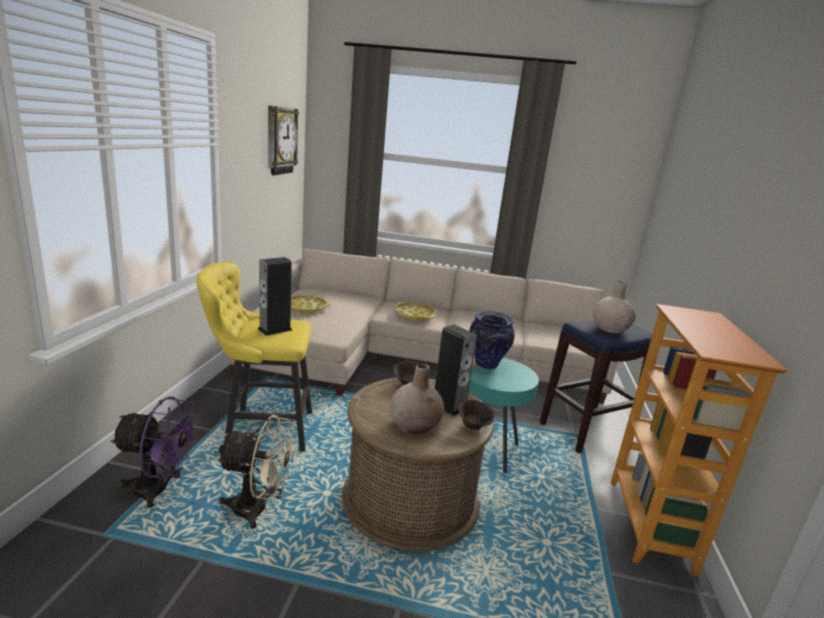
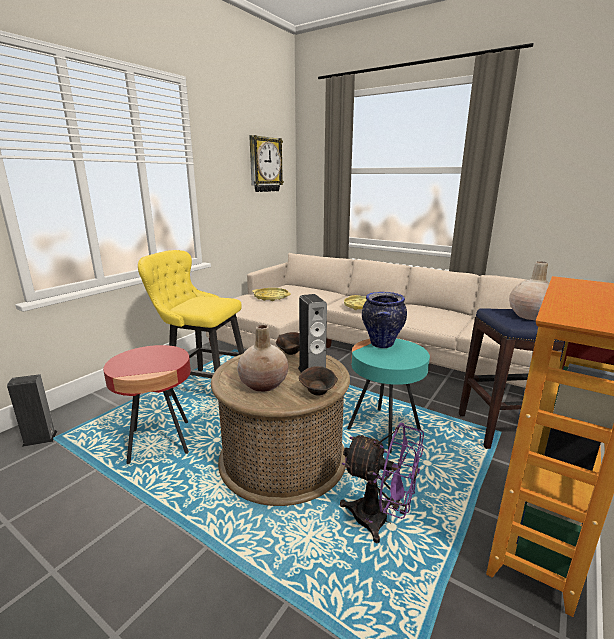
camera: 25 degrees right, 0 degrees up
purple fan [110,396,199,508] -> purple fan moved to [340,423,424,543]
beige fan [216,415,298,529] -> red side table [103,345,191,464]
speaker [258,257,292,336] -> speaker moved to [7,374,57,447]

